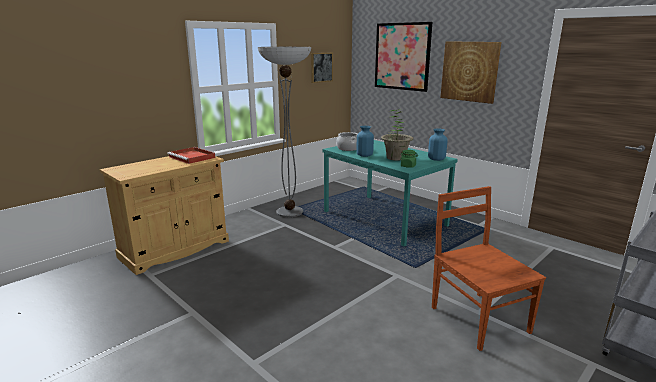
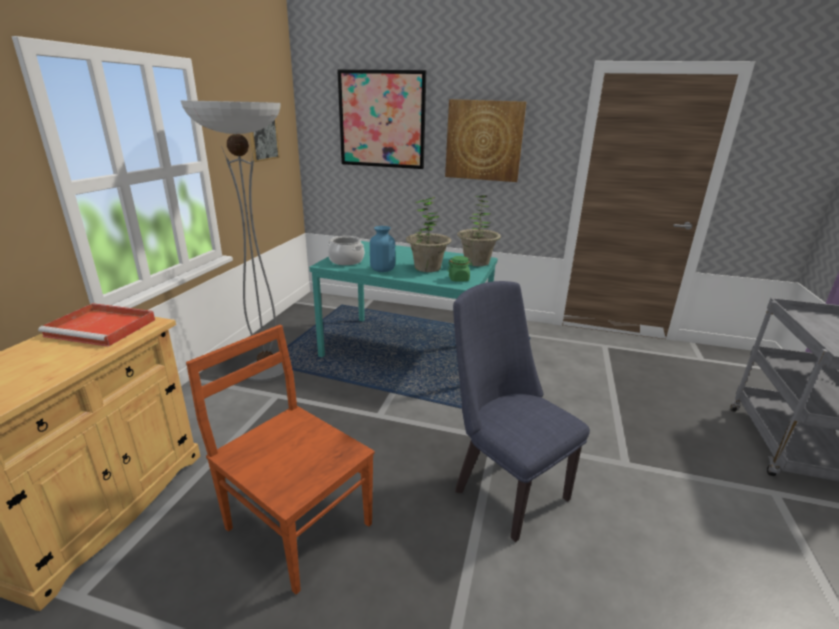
camera: 30 degrees left, 5 degrees up
blue vase [428,129,448,161] -> potted plant [457,195,501,266]
brown chair [432,186,546,351] -> brown chair moved to [186,325,375,595]
none -> blue chair [453,281,590,542]

